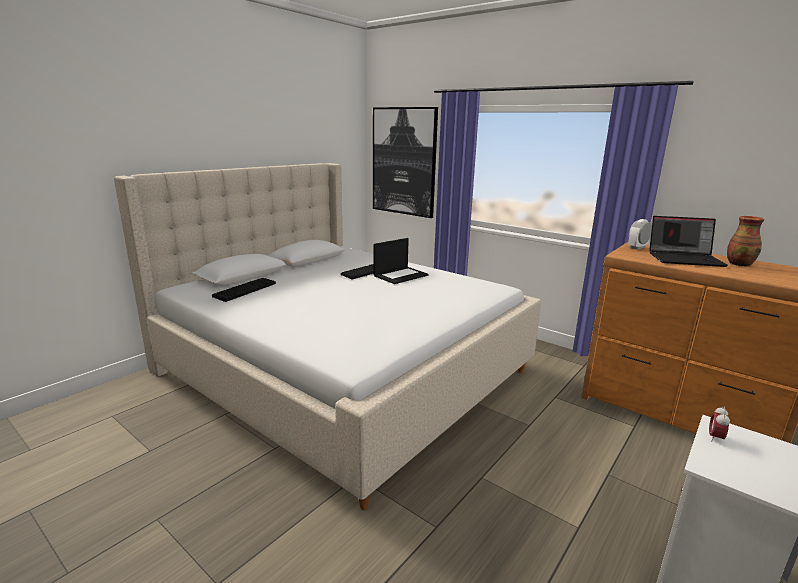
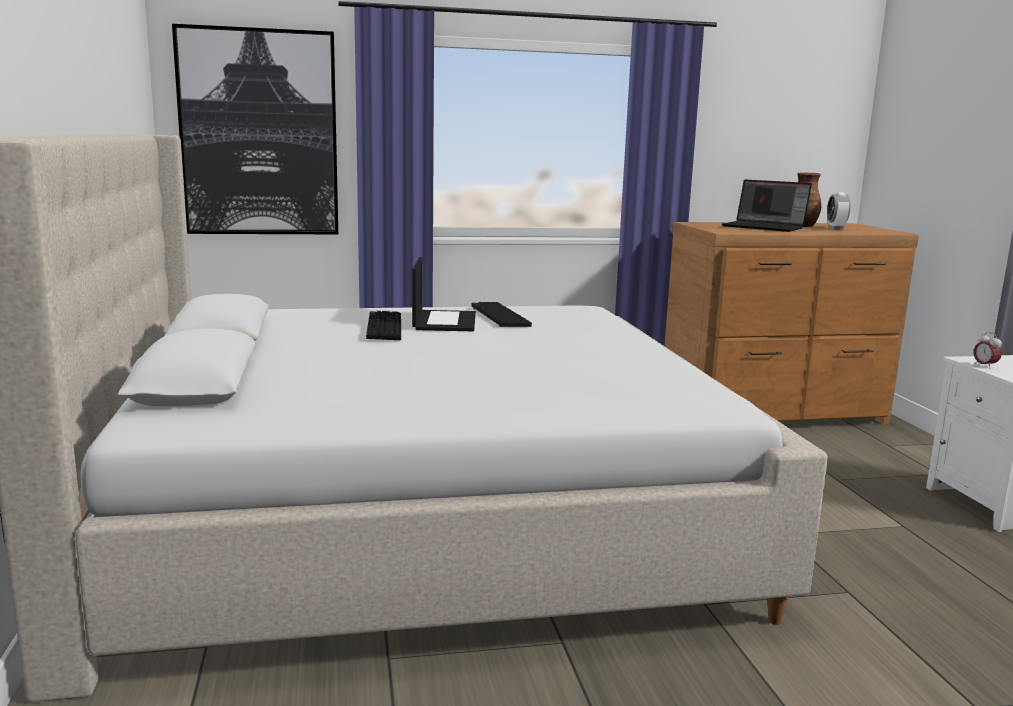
camera: 50 degrees left, 5 degrees down
keyboard [212,278,276,302] -> keyboard moved to [471,302,532,327]
alarm clock [628,219,652,249] -> alarm clock moved to [827,192,851,230]
laptop [649,216,728,267] -> laptop turned 75 degrees clockwise [722,180,812,232]

